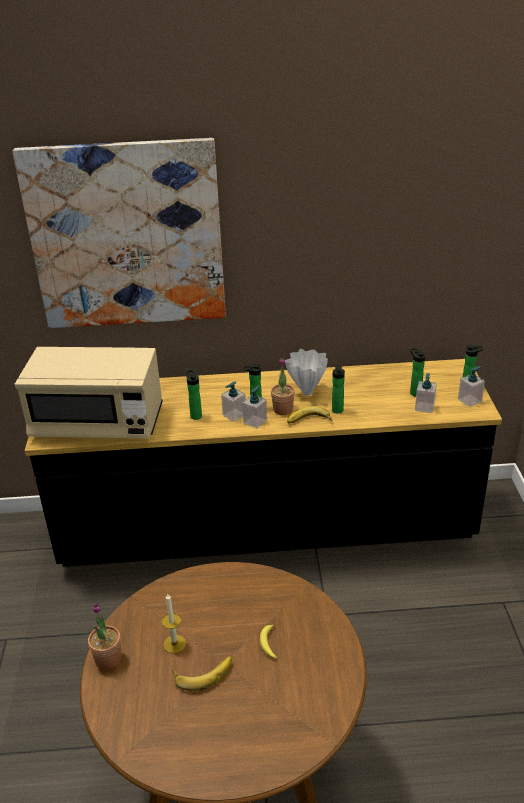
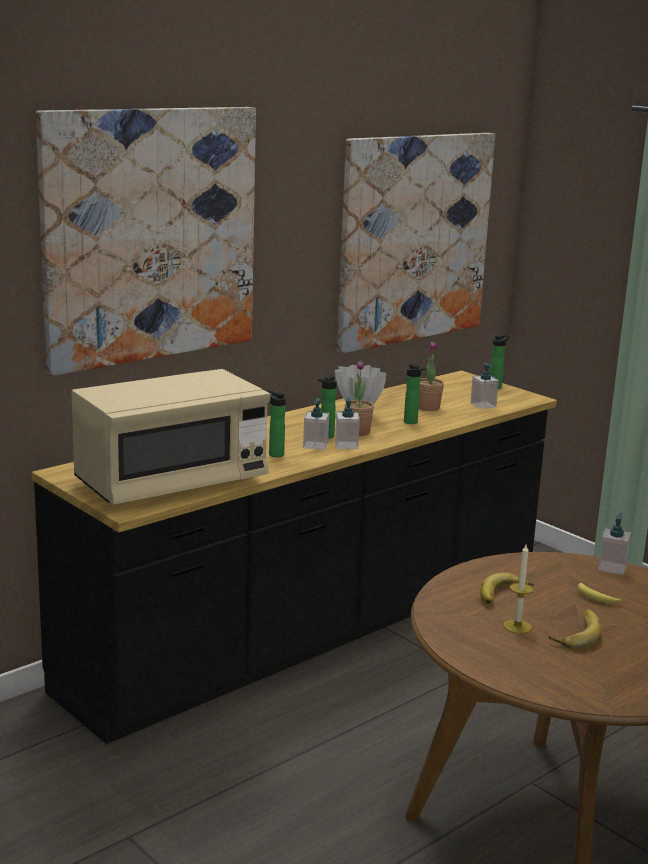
camera: 40 degrees left, 15 degrees down
potted plant [88,603,122,669] -> potted plant moved to [419,342,444,411]
banana [287,406,332,423] -> banana moved to [480,572,534,604]
bottle [410,348,425,396] -> none
soap dispenser [458,366,485,407] -> soap dispenser moved to [598,512,631,575]
none -> picture [337,133,495,353]

